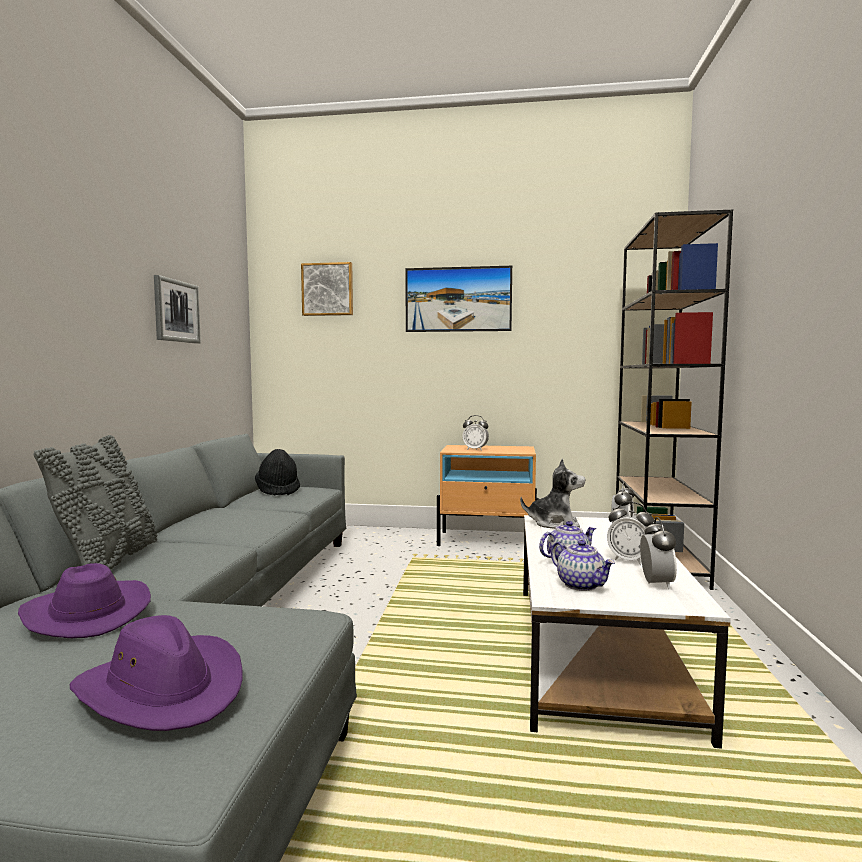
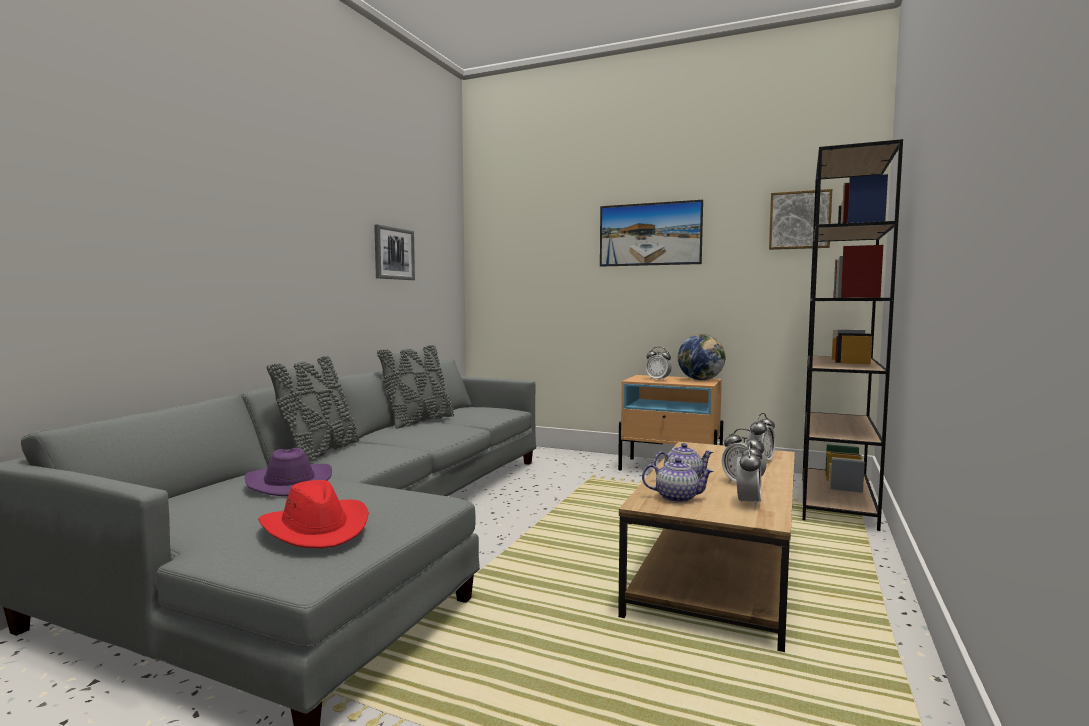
camera: 15 degrees right, 0 degrees up
purple hat [70,615,243,731] -> red hat [258,480,369,548]
black hat [255,449,300,496] -> none
picture [301,262,353,316] -> picture moved to [769,189,832,250]
plush toy [520,459,586,529] -> none
white coffee table [523,515,731,749] -> brown coffee table [618,442,795,652]
teapot [551,540,615,591] -> teapot turned 60 degrees counterclockwise [642,458,714,503]
none -> grey pillow [377,345,454,429]
none -> globe [678,334,725,380]

